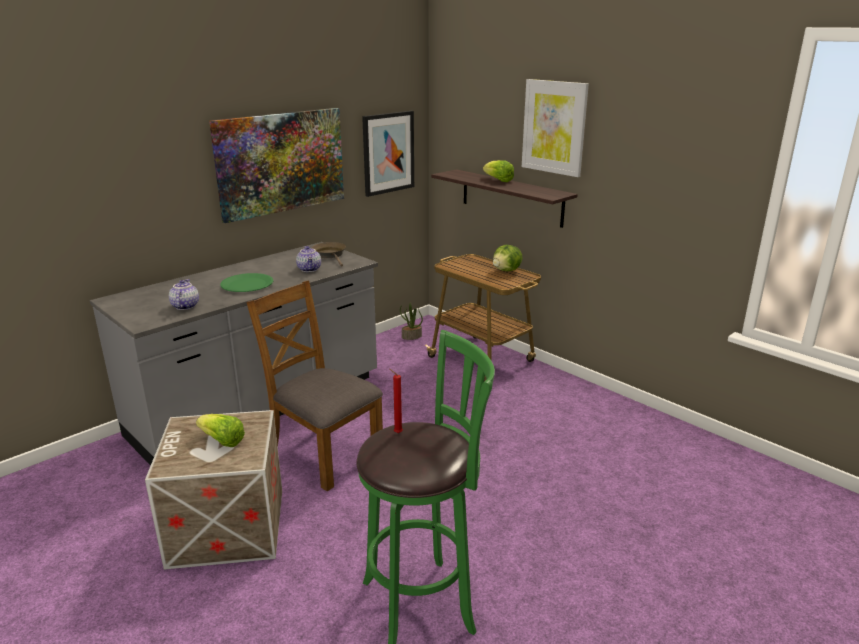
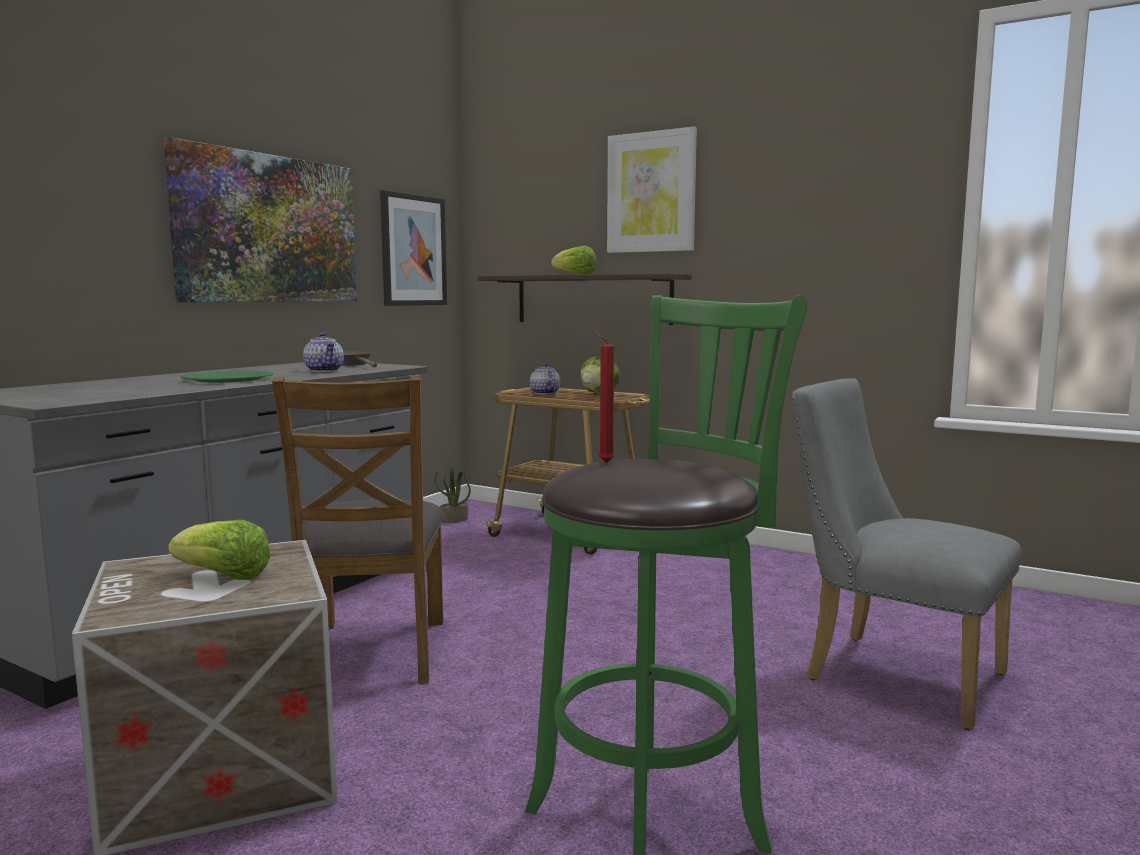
camera: 15 degrees left, 15 degrees down
teapot [169,279,199,310] -> teapot moved to [530,363,560,394]
brown chair [246,280,383,491] -> brown chair turned 120 degrees counterclockwise [272,376,445,684]
none -> grey chair [792,378,1021,730]

